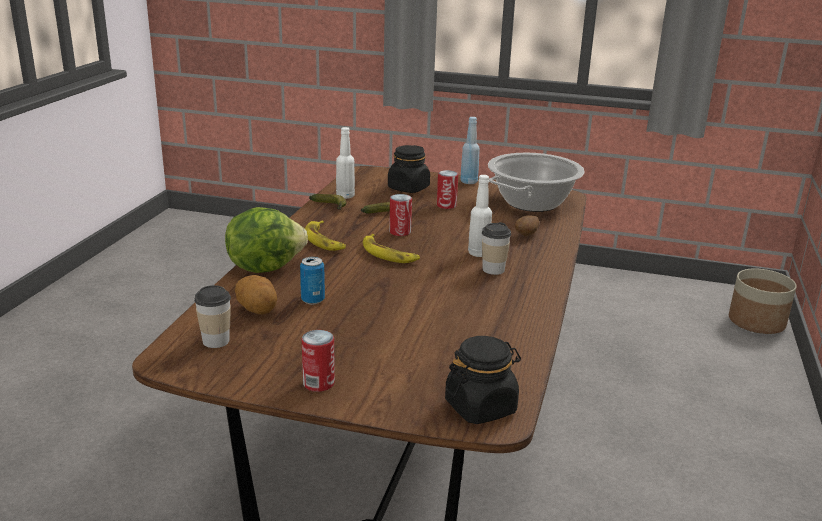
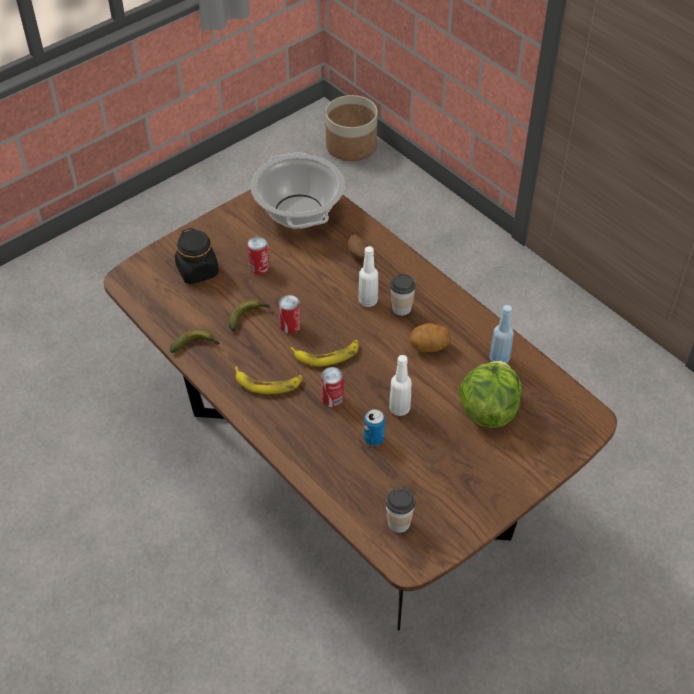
camera: 55 degrees left, 25 degrees up
lettuce [225,207,308,273] -> lettuce moved to [459,361,522,428]
potato [235,275,277,315] -> potato moved to [409,323,450,352]
can [302,330,335,392] -> can moved to [321,367,344,407]
white bottle [336,127,355,199] -> white bottle moved to [389,355,412,416]
black jar [445,336,521,424] -> none
blue bottle [460,117,480,184] -> blue bottle moved to [490,305,514,363]

